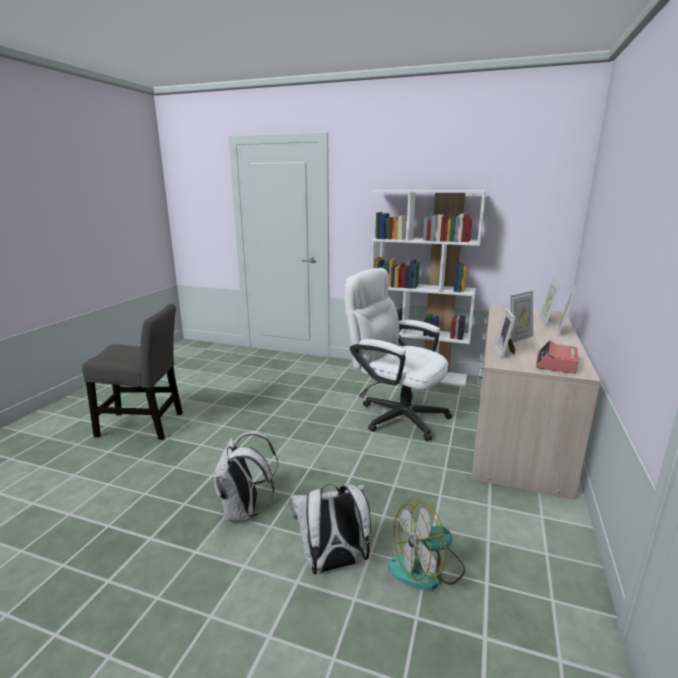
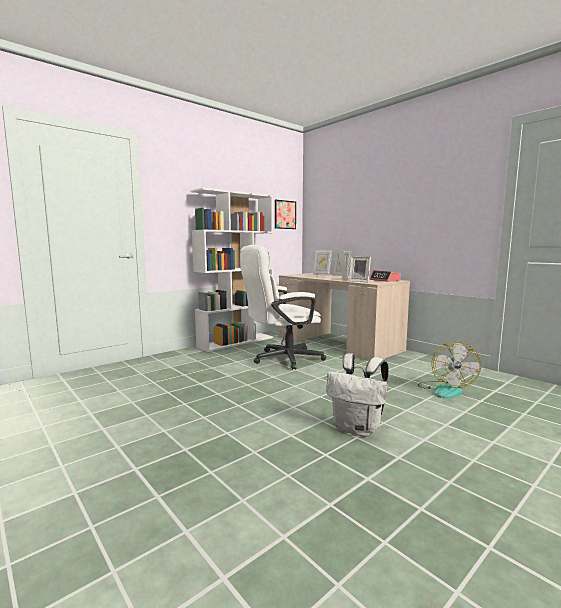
camera: 60 degrees left, 10 degrees down
grey chair [82,304,183,440] -> none
white backpack [290,484,371,574] -> none
none -> picture [275,200,296,229]

